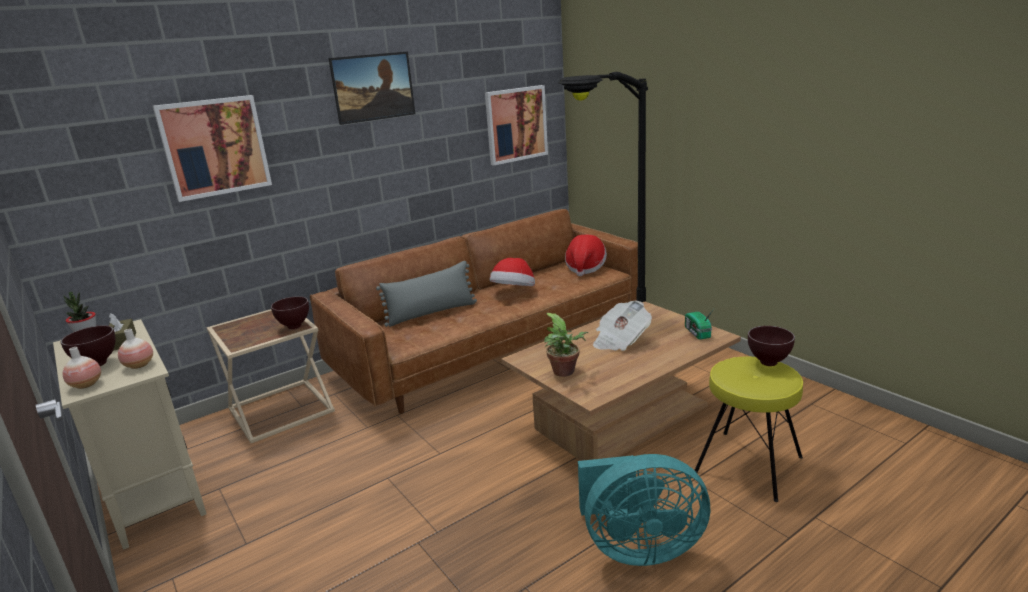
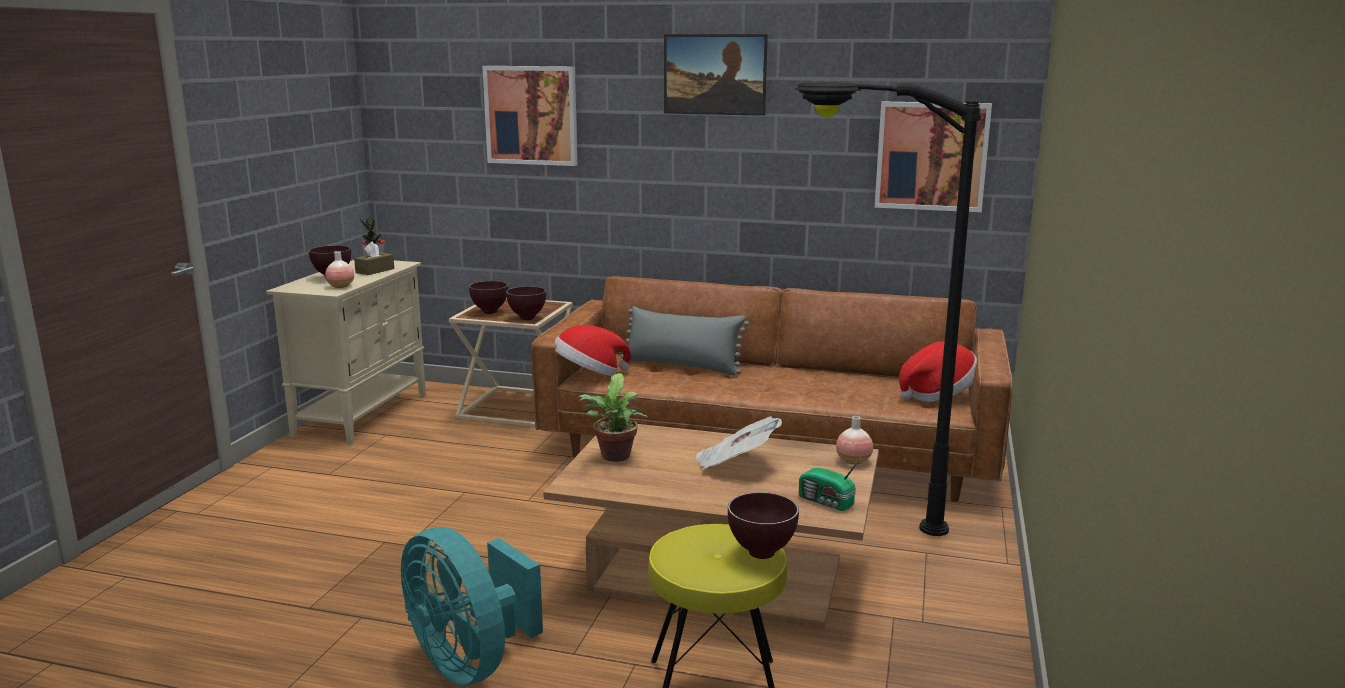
camera: 50 degrees right, 5 degrees down
vase [63,347,101,389] -> vase moved to [836,416,873,464]
hat [489,258,535,286] -> hat moved to [555,325,631,376]
radio [685,309,714,340] -> radio turned 90 degrees counterclockwise [799,456,862,511]
none -> brown bowl [469,281,508,314]

